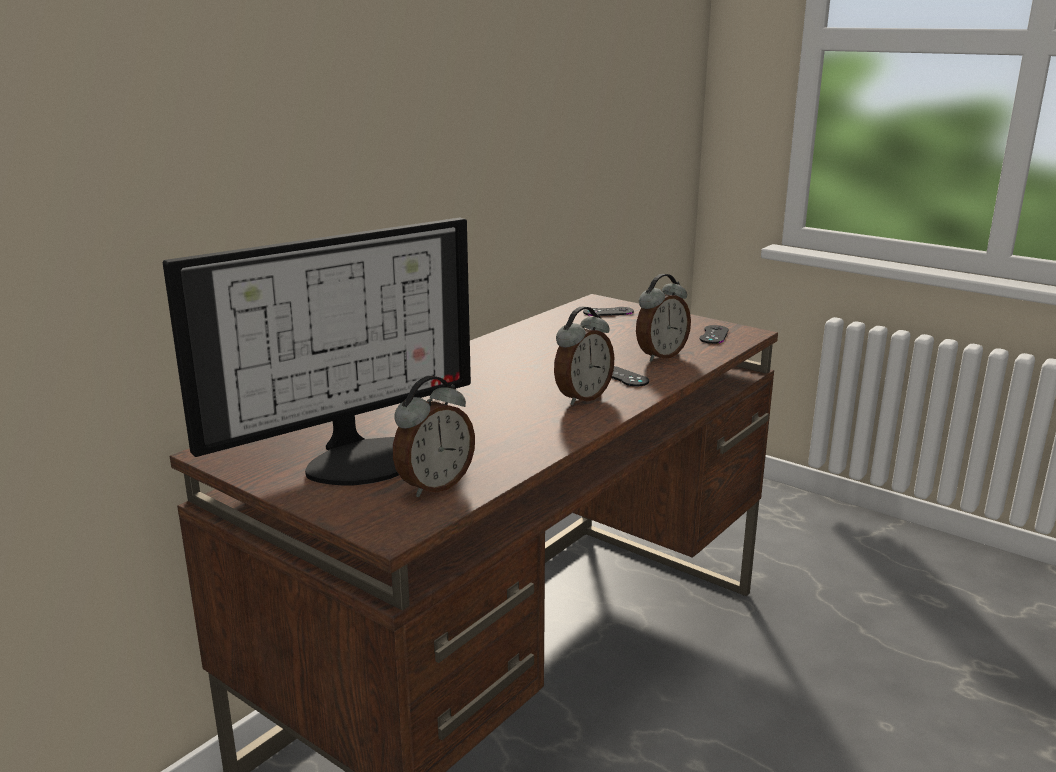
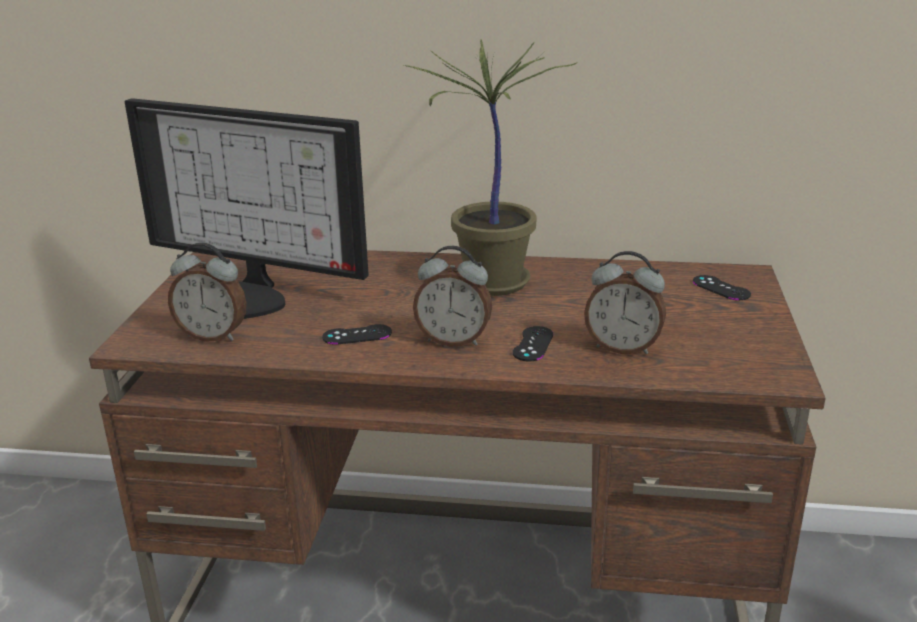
camera: 60 degrees right, 5 degrees up
black game controller [699,325,729,344] -> black game controller moved to [322,324,392,345]
none -> potted plant [404,40,577,296]

